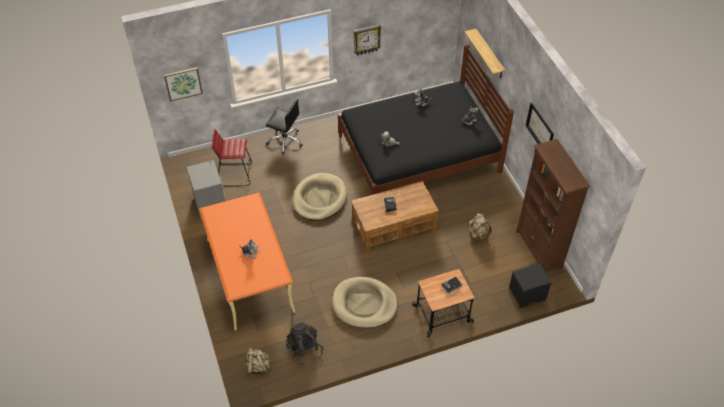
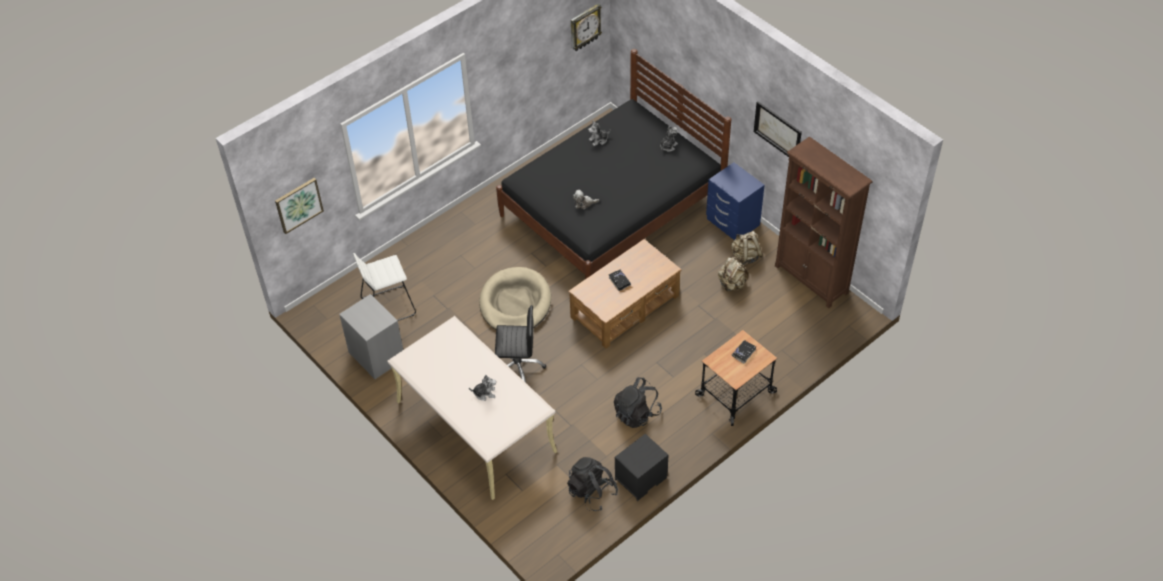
camera: 20 degrees left, 0 degrees up
orange desk [199,192,295,331] -> beige desk [387,316,557,500]
red stool [212,129,252,186] -> white stool [353,253,416,321]
beige backpack [245,348,271,375] -> beige backpack moved to [731,231,763,265]
black office chair [266,99,303,154] -> black office chair moved to [495,305,546,383]
beige dog bed [332,277,398,328] -> black backpack [614,377,662,428]
wall clock [354,24,381,56] -> wall clock moved to [571,3,602,51]
shelf [465,29,505,79] -> none
black nightstand [509,263,551,308] -> black nightstand moved to [615,434,668,501]
none -> blue nightstand [706,162,765,240]

